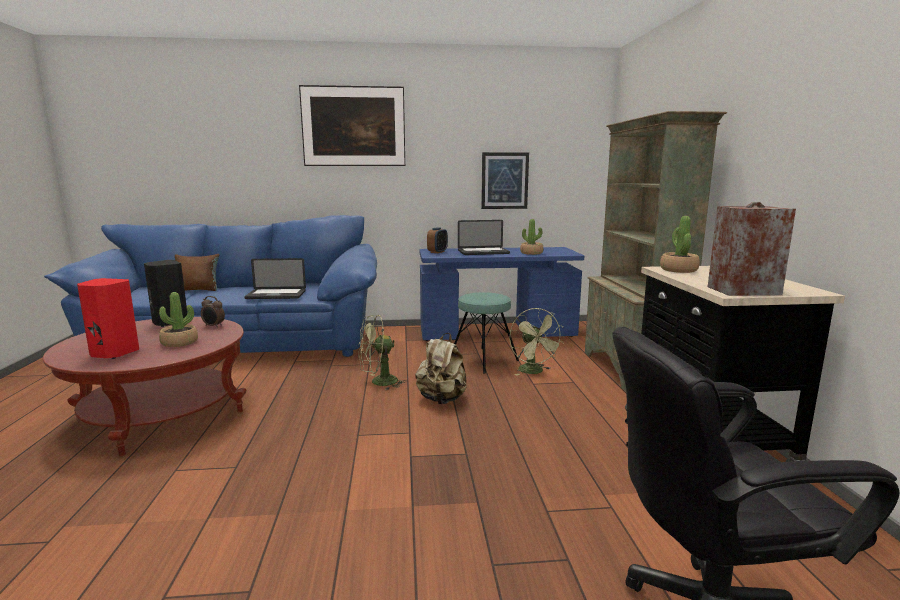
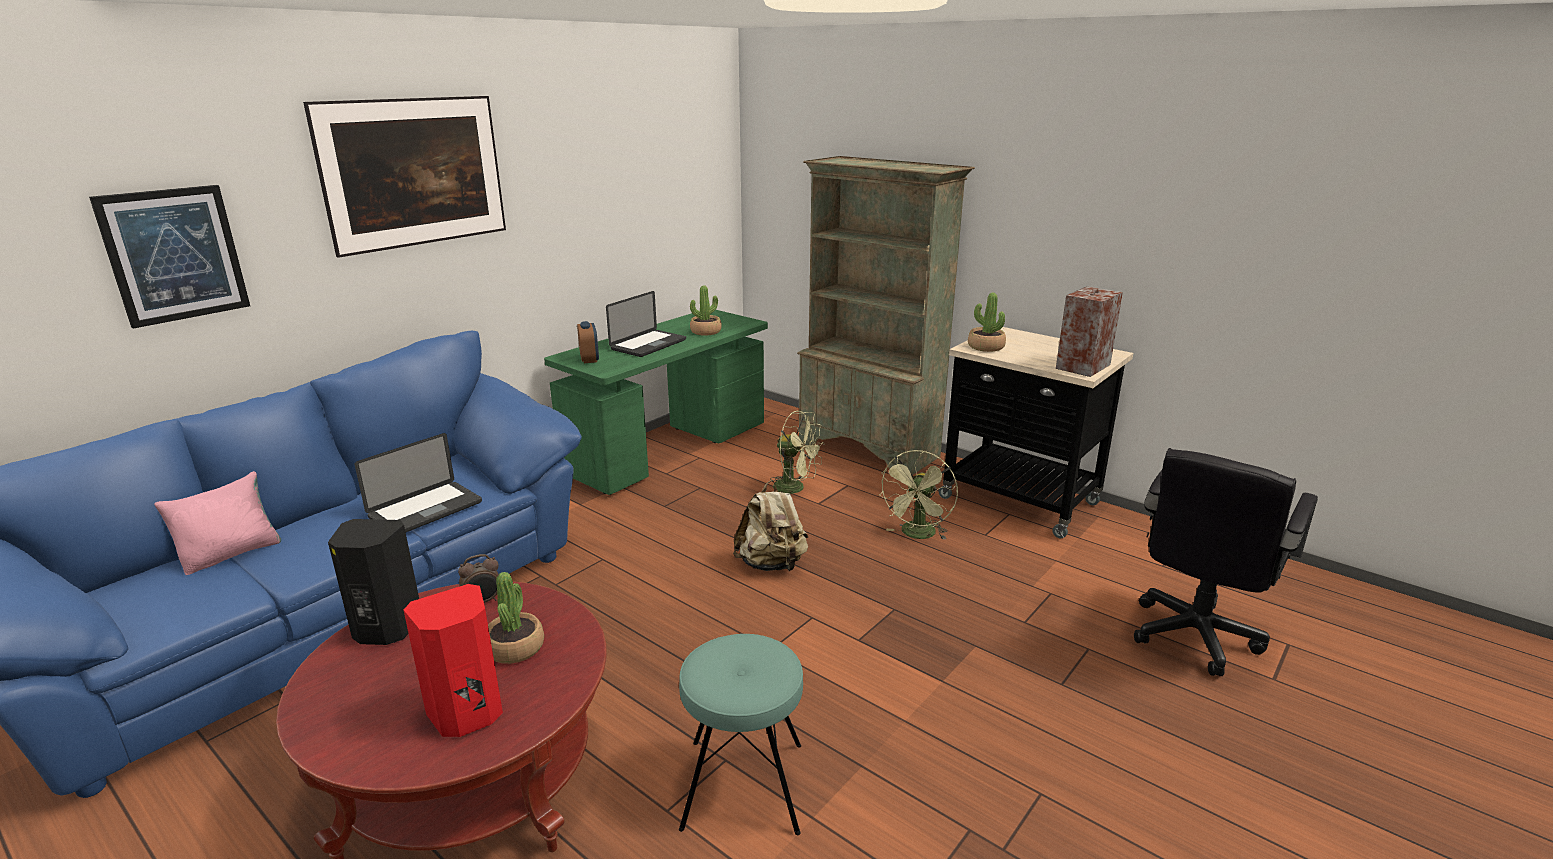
camera: 45 degrees left, 10 degrees up
brown pillow [175,254,220,291] -> pink pillow [154,471,281,575]
green fan [358,315,407,390] -> green fan moved to [879,450,958,540]
blue desk [420,247,584,341] -> green desk [544,310,768,495]
turquoise stool [454,292,519,373] -> turquoise stool moved to [679,634,803,835]
picture [481,152,529,209] -> picture moved to [89,185,250,329]

